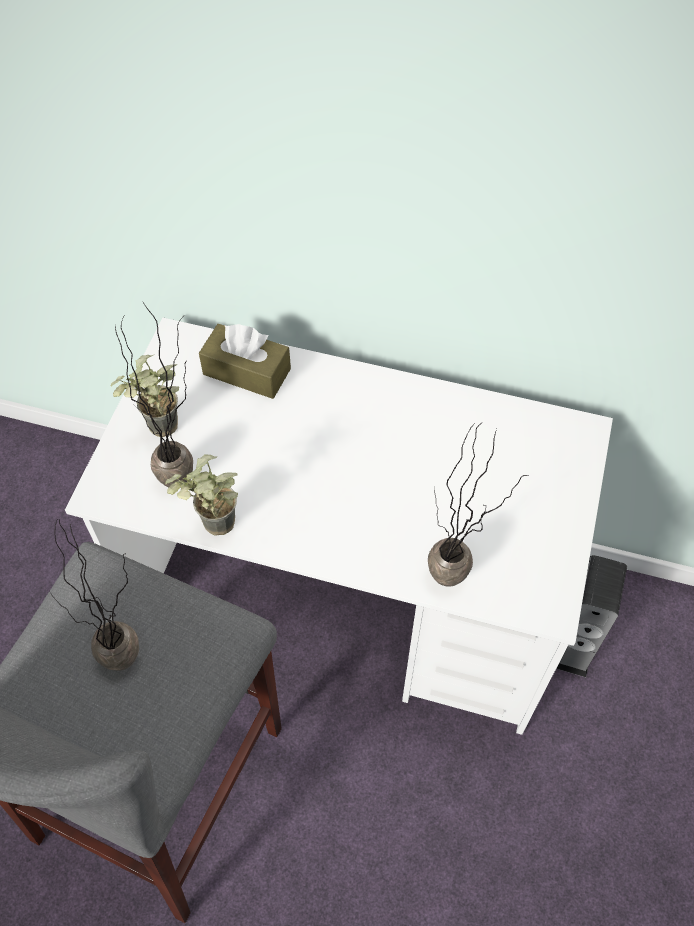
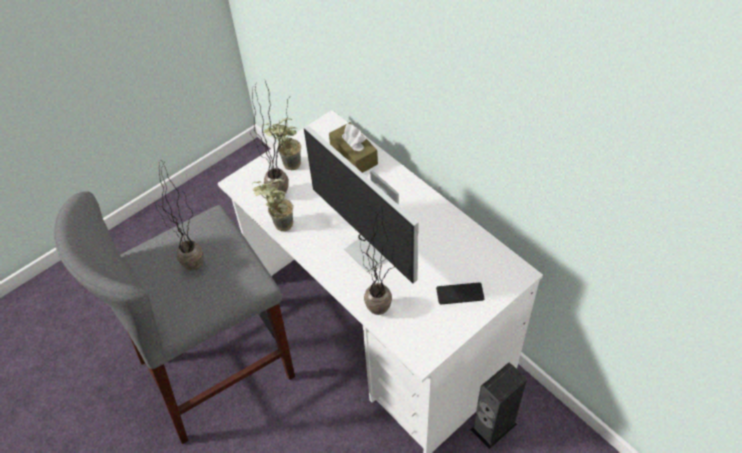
camera: 35 degrees right, 5 degrees down
none -> monitor [304,126,419,284]
none -> phone [436,282,484,304]

